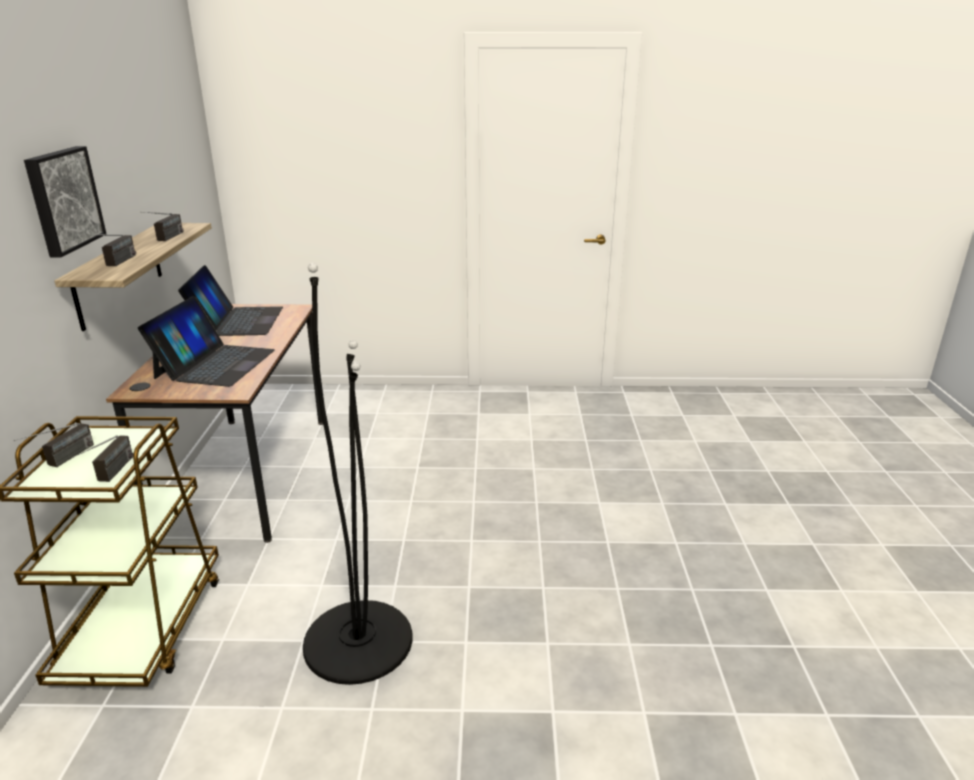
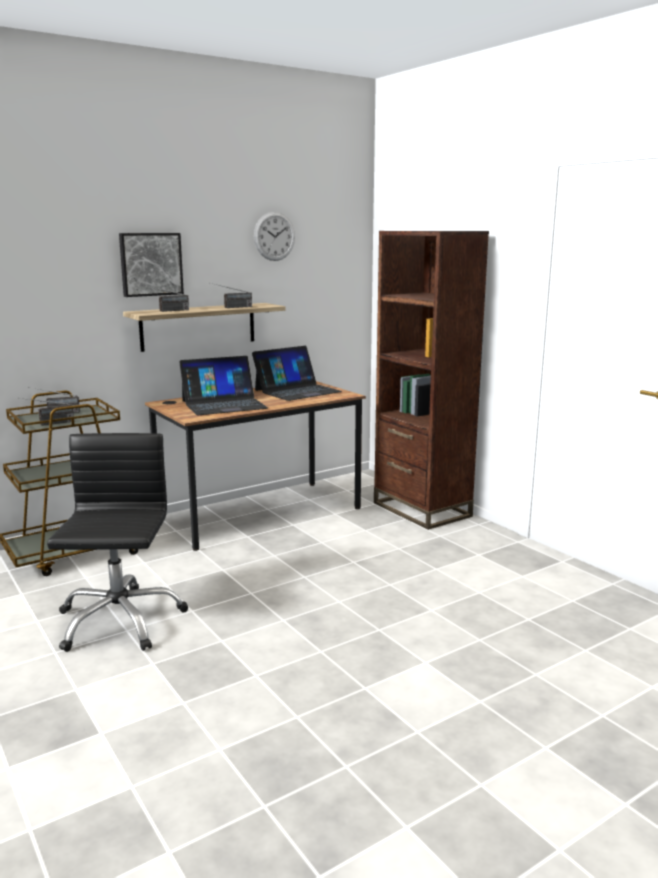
camera: 55 degrees right, 10 degrees down
black floor lamp [303,263,412,685] -> black office chair [47,433,188,652]
none -> wall clock [254,212,295,261]
none -> brown bookcase [374,231,489,530]

